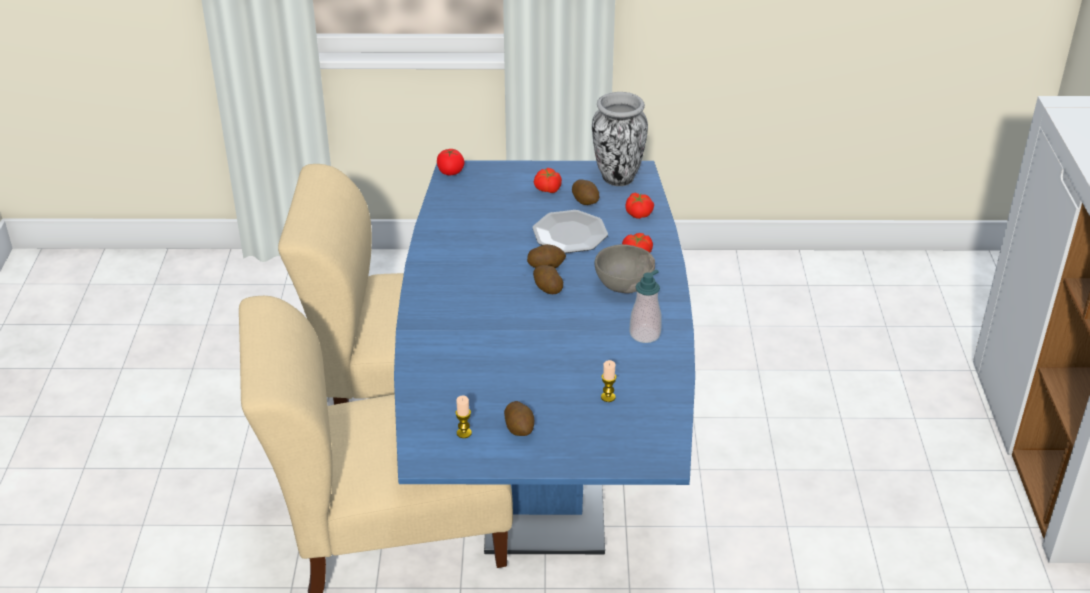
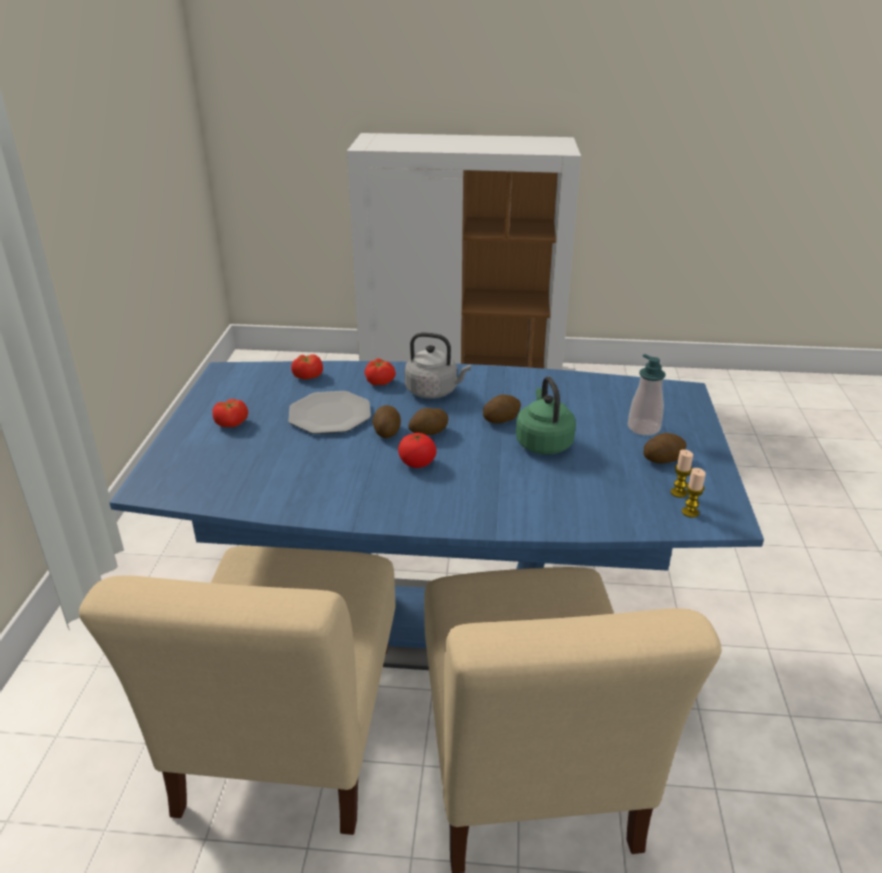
camera: 85 degrees left, 5 degrees down
tomato [437,149,465,175] -> tomato moved to [398,433,436,468]
potato [572,179,599,205] -> potato moved to [483,395,521,423]
vase [592,92,648,186] -> none
grey bowl [595,244,655,293] -> grey kettle [404,332,471,399]
candle [601,360,617,402] -> candle moved to [682,468,706,518]
soap dispenser [629,270,662,343] -> soap dispenser moved to [628,354,666,436]
none -> green kettle [516,376,576,455]

